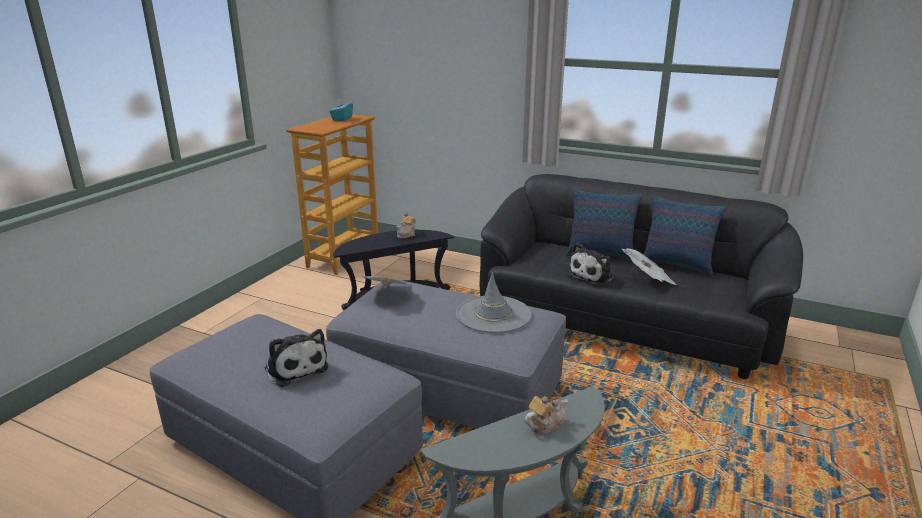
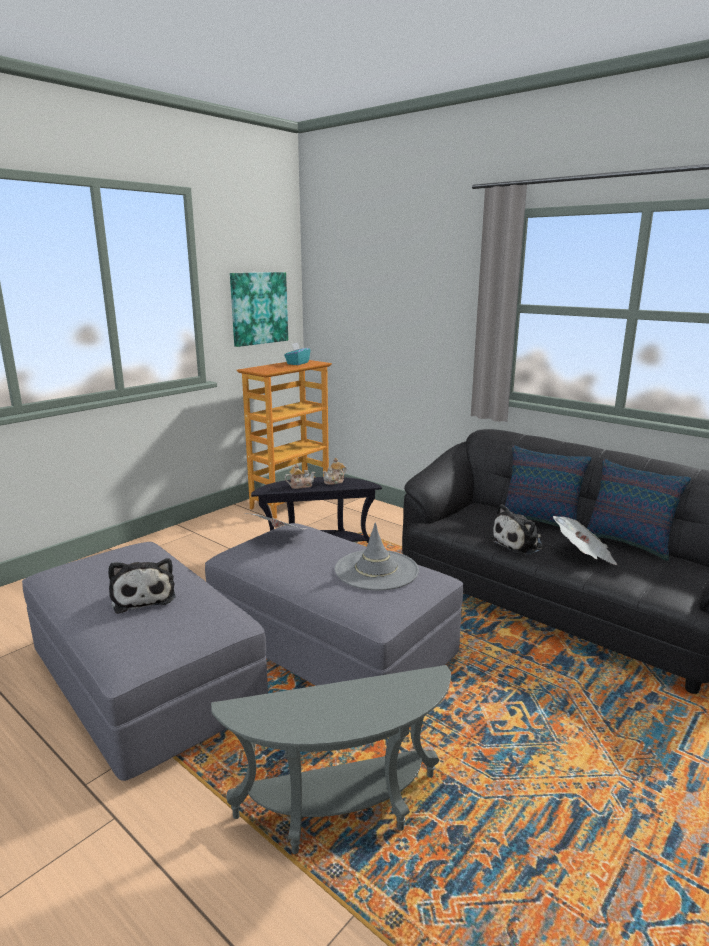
camera: 15 degrees right, 5 degrees down
teapot [525,396,568,435] -> teapot moved to [285,464,315,489]
none -> picture [230,272,288,347]

